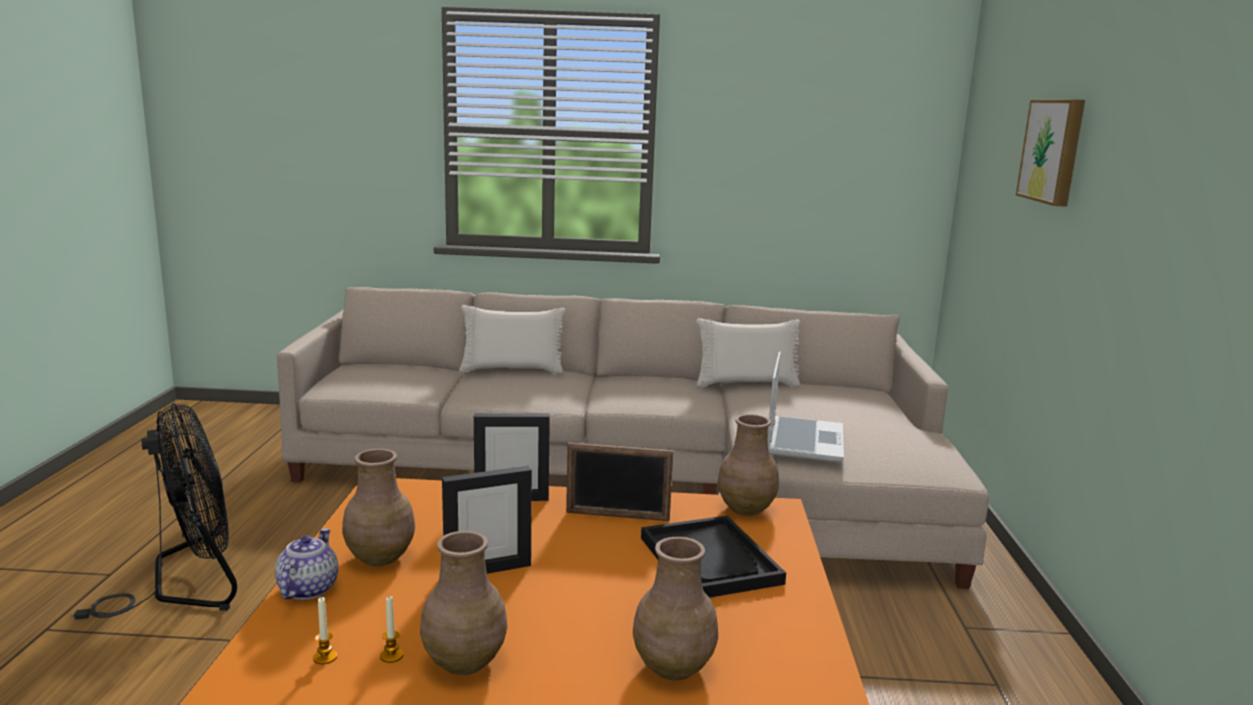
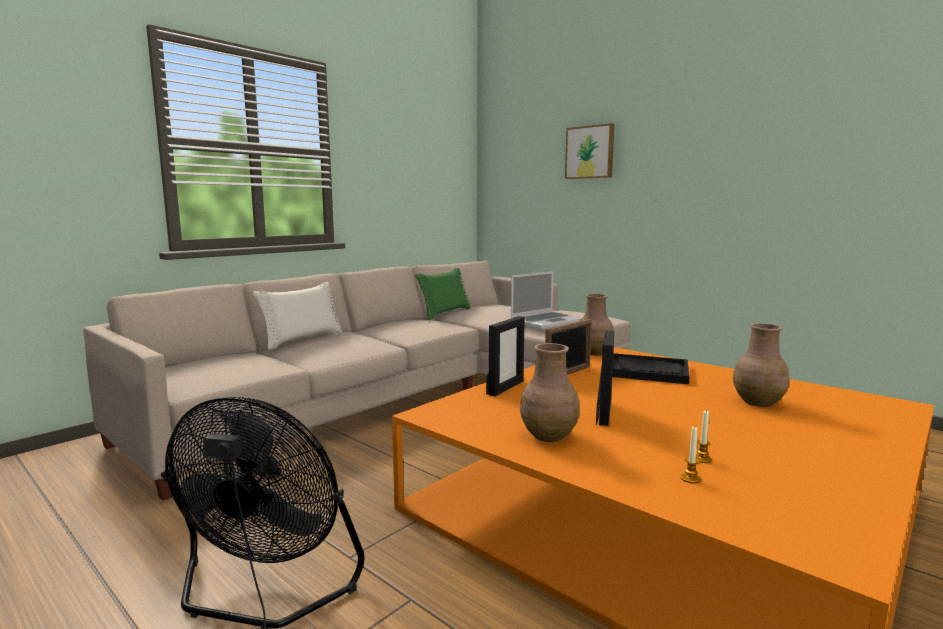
camera: 50 degrees left, 5 degrees down
teapot [275,528,338,600] -> none
brown vase [420,531,507,675] -> none
white pillow [696,318,801,387] -> green pillow [415,268,470,320]
laptop [768,351,844,463] -> laptop turned 90 degrees clockwise [511,271,582,330]

